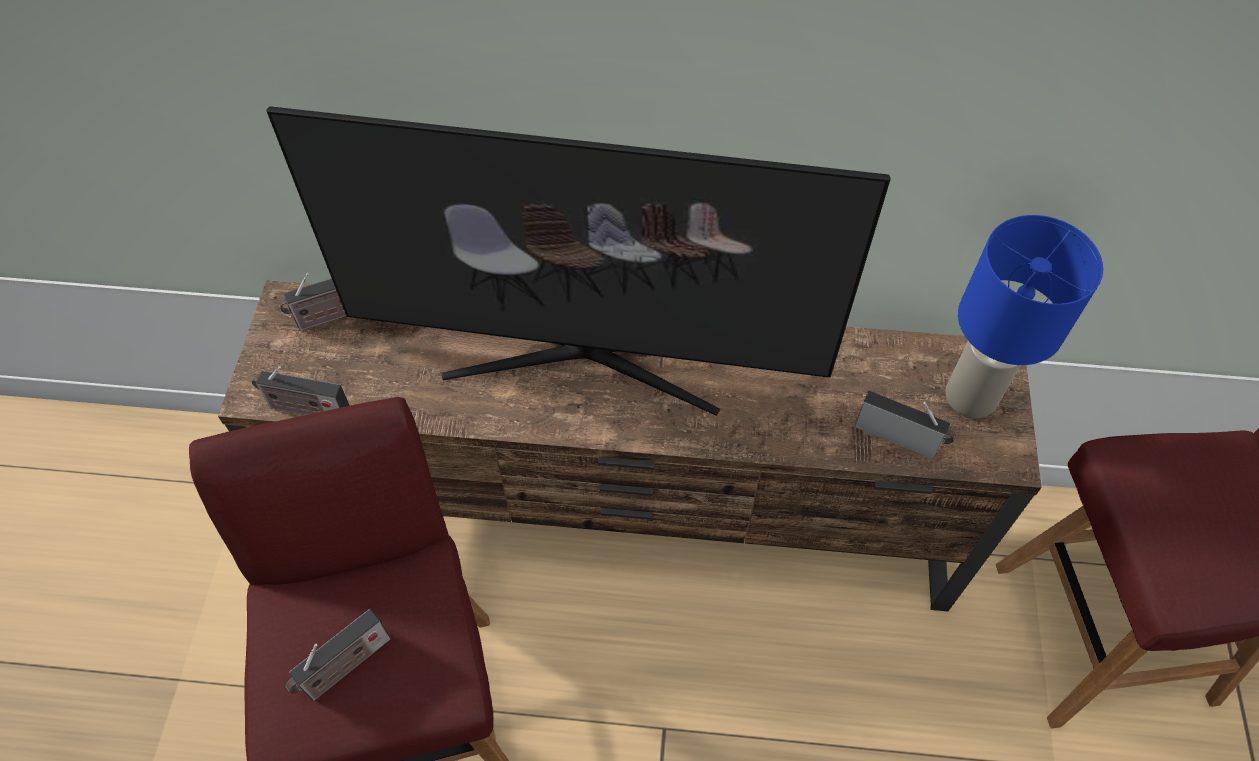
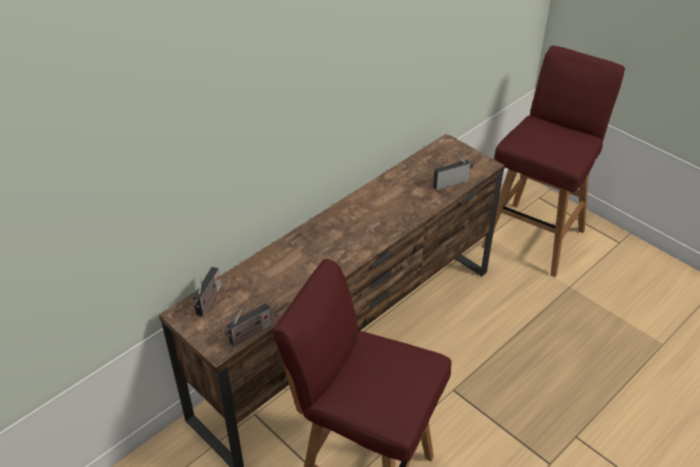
camera: 50 degrees left, 15 degrees down
television [266,107,891,416] -> none
radio [285,609,391,701] -> none
blue table lamp [945,215,1103,418] -> none

